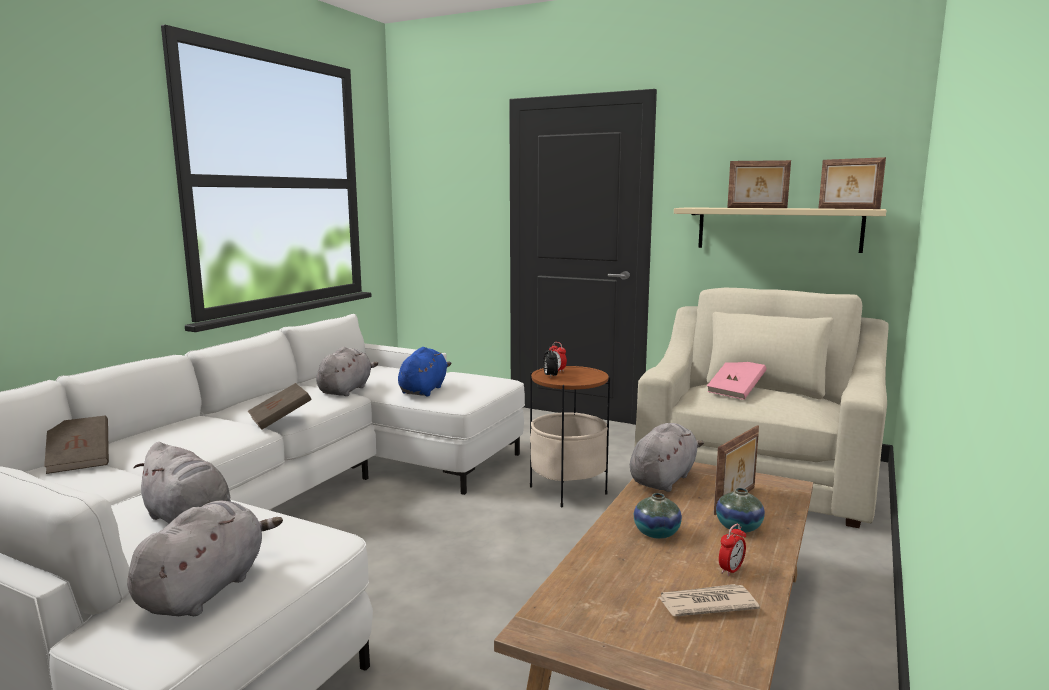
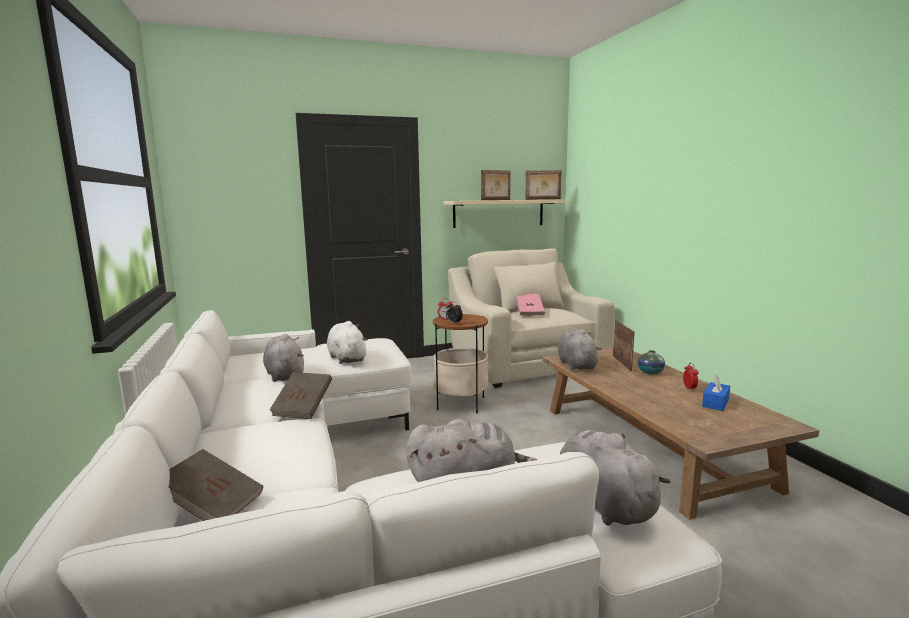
camera: 45 degrees left, 0 degrees up
blue plush toy [398,347,451,396] -> white plush toy [327,321,368,364]
vase [634,493,682,539] -> none
newspaper [658,584,760,616] -> blue tissue box [702,374,730,411]

